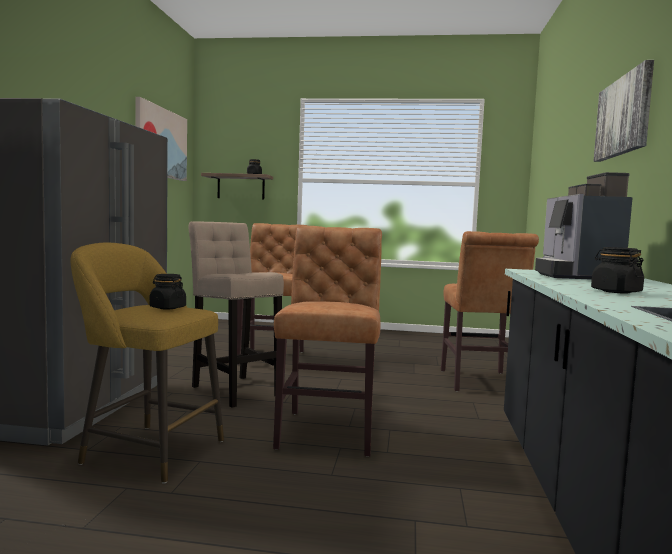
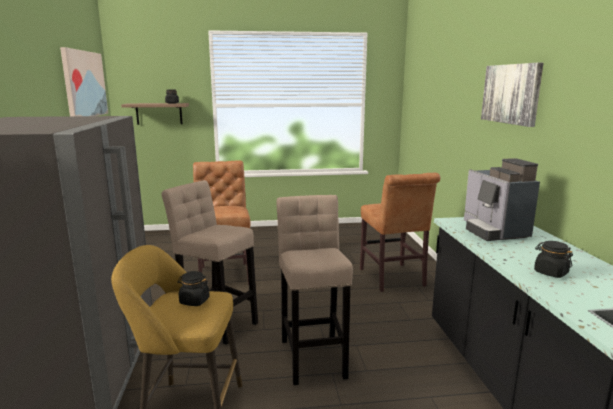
camera: 15 degrees left, 10 degrees up
brown chair [273,226,382,457] -> beige stool [276,195,353,385]

